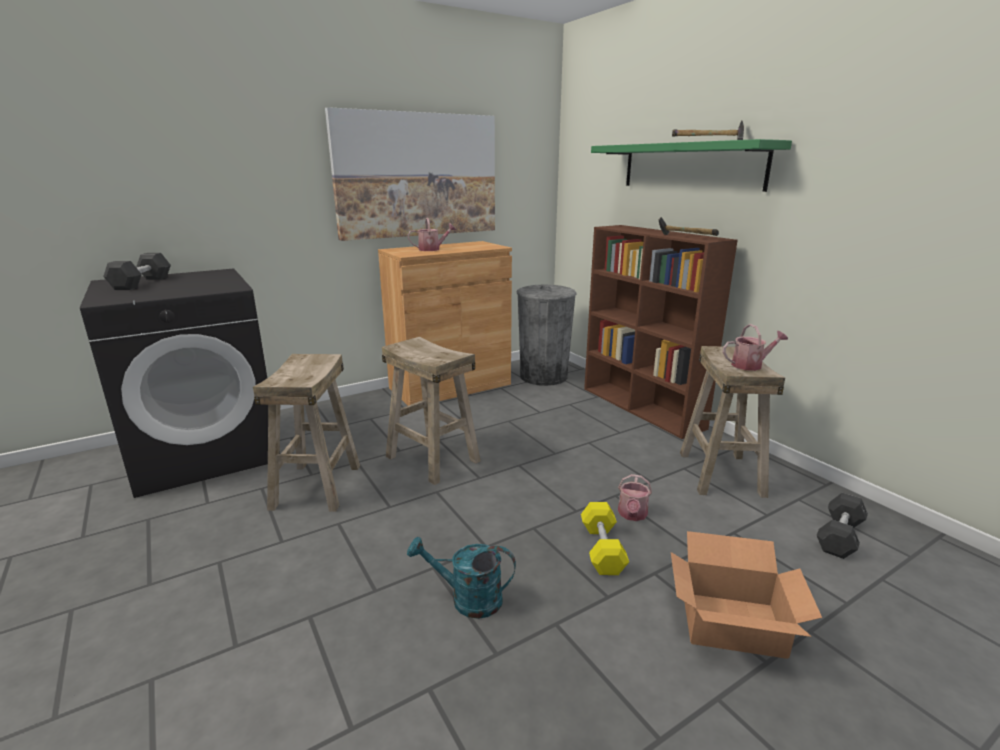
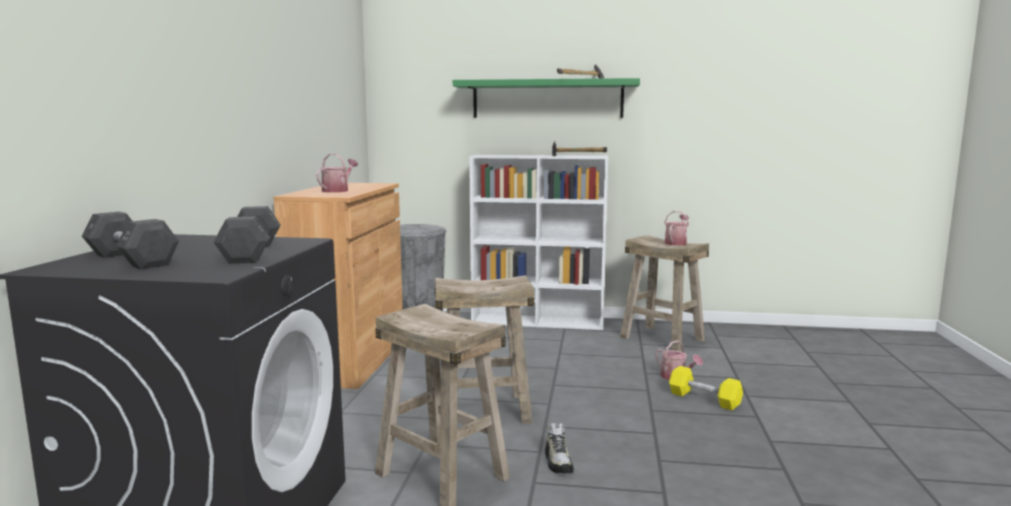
camera: 50 degrees left, 10 degrees down
picture [325,107,495,241] -> none
turquoise watering can [407,537,516,619] -> none
brown bookcase [584,225,738,439] -> white bookcase [469,155,608,330]
cardboard box [671,531,822,659] -> none
grey dumbbell [817,493,868,559] -> grey dumbbell moved to [213,206,281,264]
none -> shoe [545,423,574,473]

